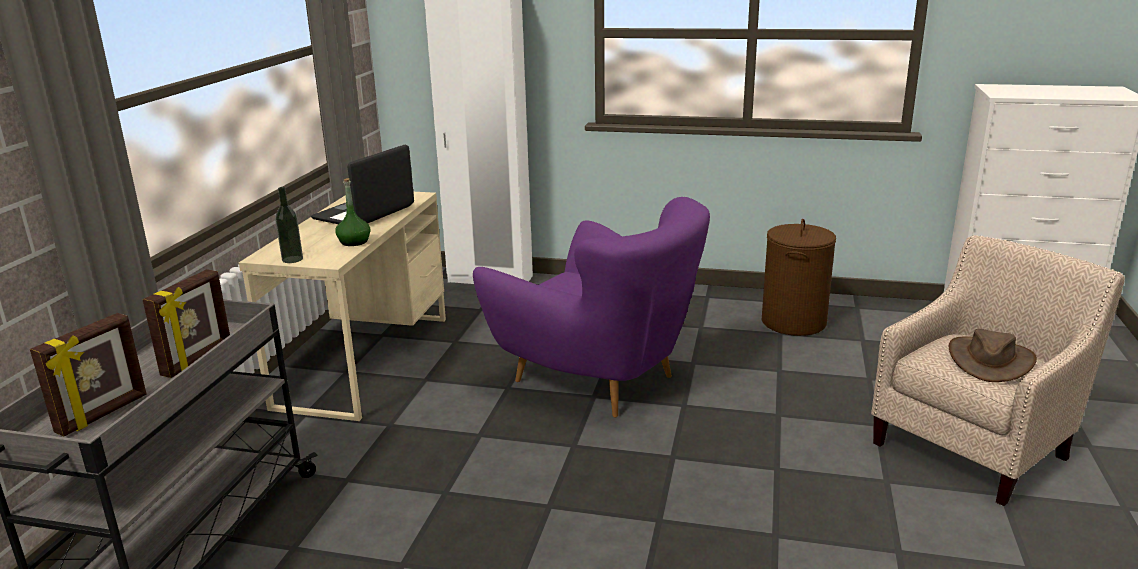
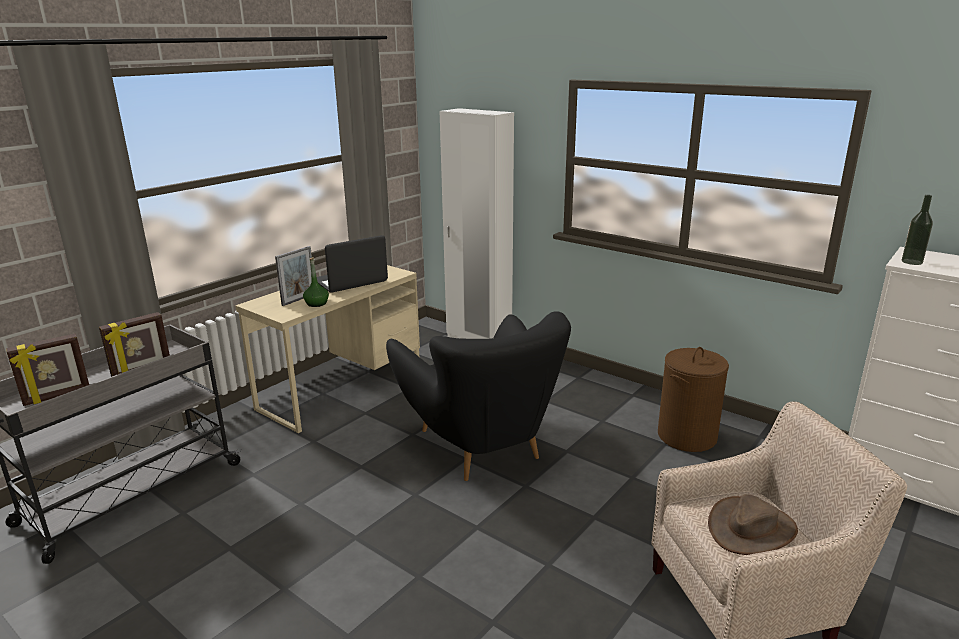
camera: 25 degrees right, 0 degrees up
bottle [275,187,303,263] -> bottle moved to [902,195,933,265]
purple armchair [473,197,710,417] -> black armchair [386,311,571,481]
none -> picture frame [275,246,312,306]

